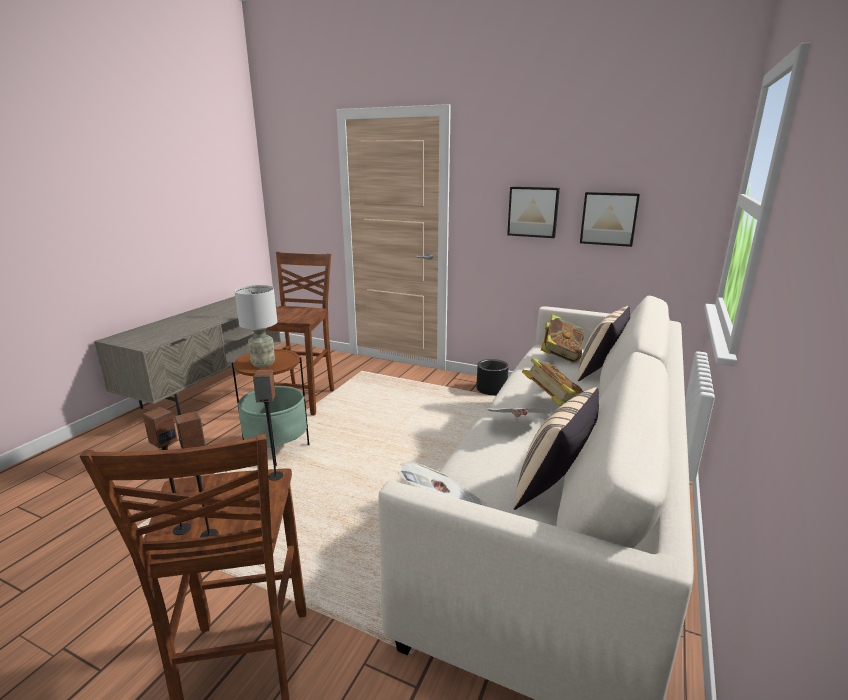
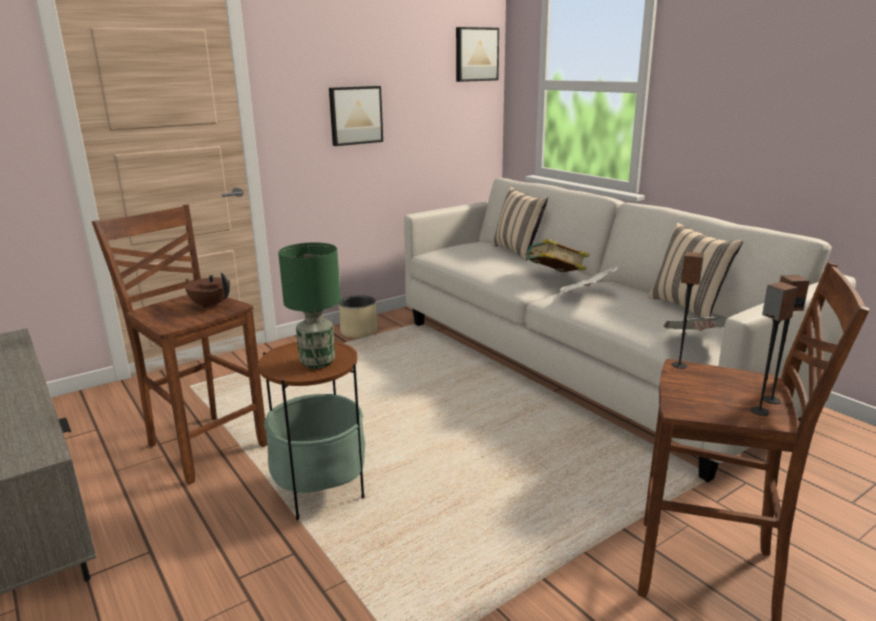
camera: 60 degrees left, 0 degrees up
grey table lamp [234,285,277,368] -> green table lamp [278,242,341,369]
black planter [476,359,509,396] -> beige planter [339,295,377,338]
book [541,314,584,363] -> none
picture [580,192,640,247] -> picture moved to [456,27,499,82]
none -> brown teapot [185,273,230,309]

